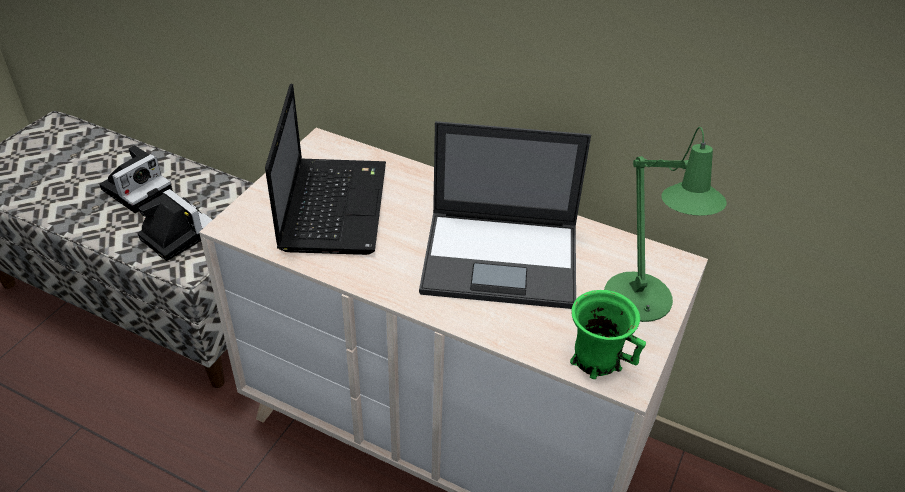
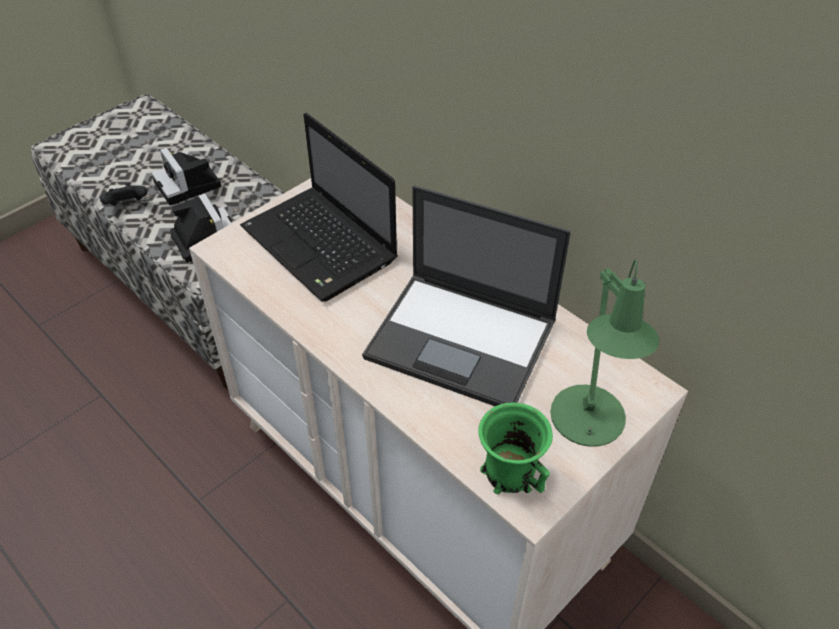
camera: 20 degrees right, 5 degrees up
camera [99,145,173,213] -> camera turned 90 degrees clockwise [151,147,221,206]
laptop [265,84,386,255] -> laptop turned 120 degrees clockwise [240,113,398,302]
none -> black game controller [100,183,147,205]

